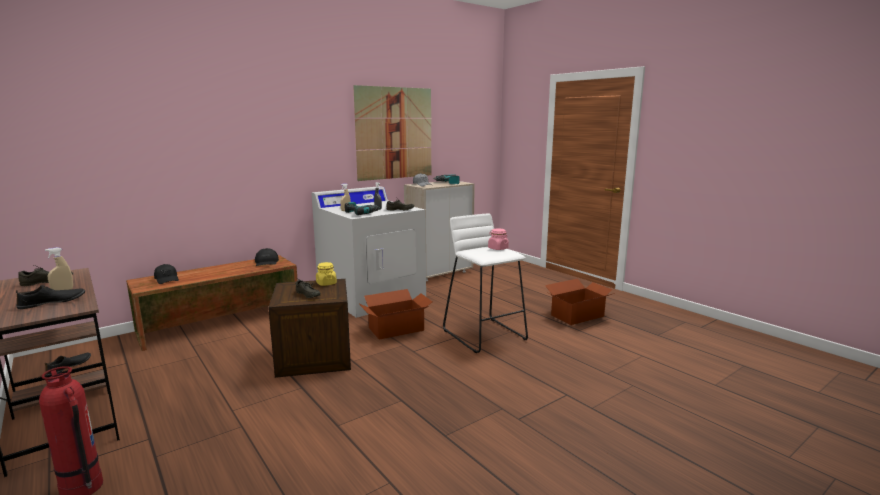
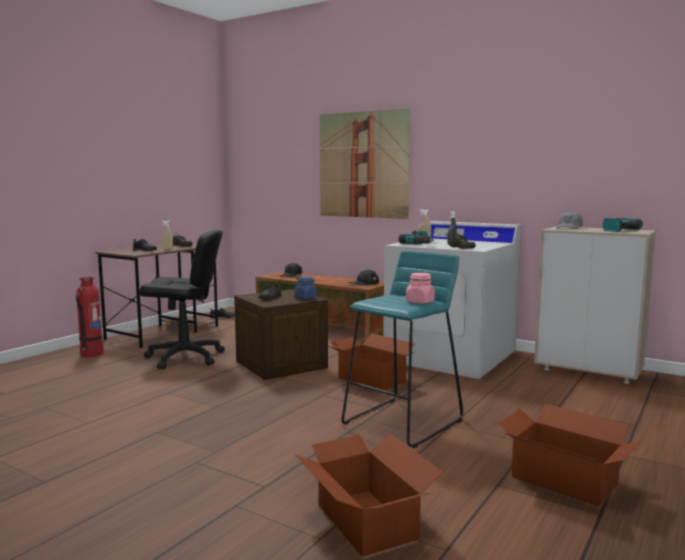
camera: 70 degrees right, 5 degrees down
yellow jar [316,262,337,286] -> blue jar [295,276,317,299]
picture [353,85,431,181] -> picture moved to [320,108,411,219]
white stool [443,213,528,353] -> turquoise stool [341,251,463,448]
none -> black office chair [139,230,225,369]
none -> cardboard box [295,434,443,557]

